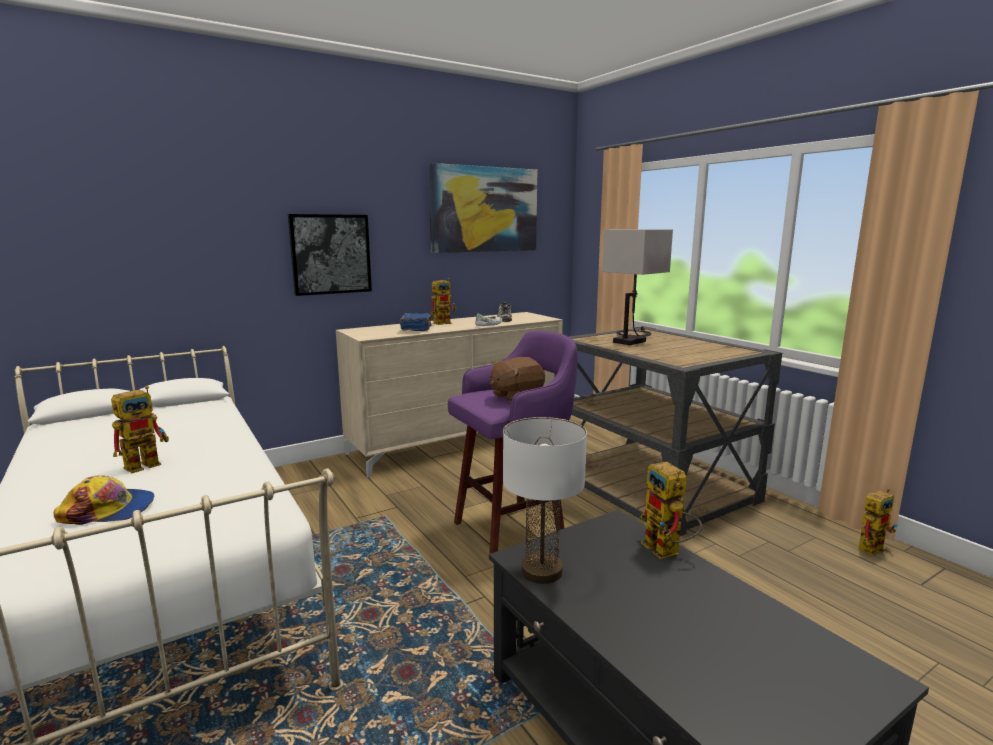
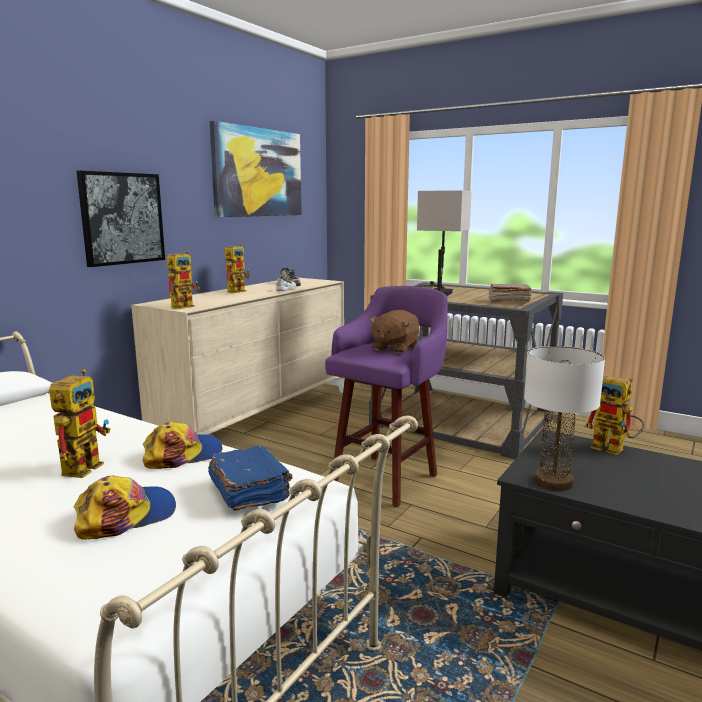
camera: 25 degrees left, 0 degrees up
blue book [400,313,432,331] -> blue book moved to [208,445,293,511]
toy robot [858,488,897,556] -> toy robot moved to [167,251,200,309]
none -> cap [143,422,222,469]
none -> brown book [489,284,532,302]

